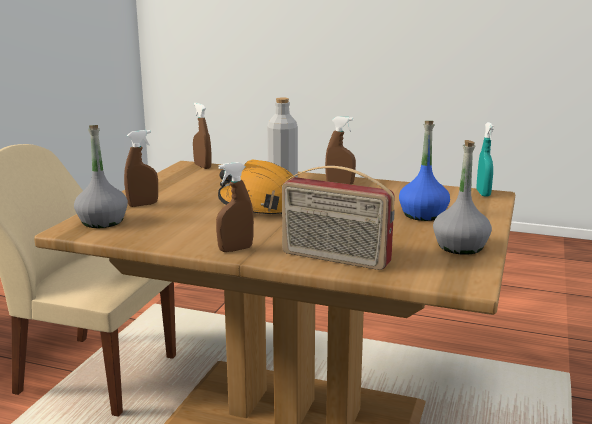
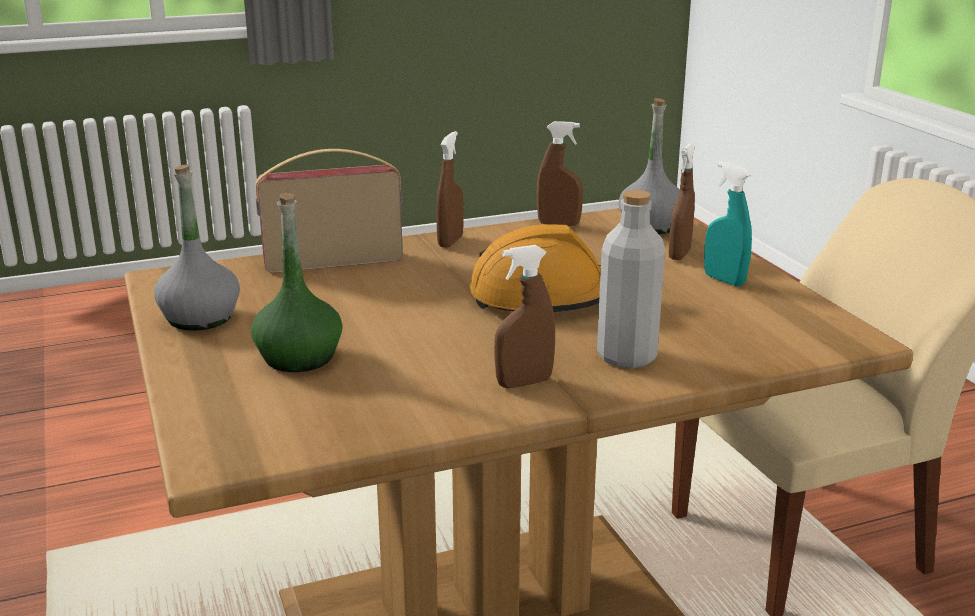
camera: 140 degrees right, 5 degrees up
brown spray bottle [193,103,212,169] -> brown spray bottle moved to [537,121,583,226]
blue bottle [399,121,450,221] -> green bottle [251,193,343,372]
turquoise spray bottle [476,122,494,197] -> turquoise spray bottle moved to [704,161,752,287]

